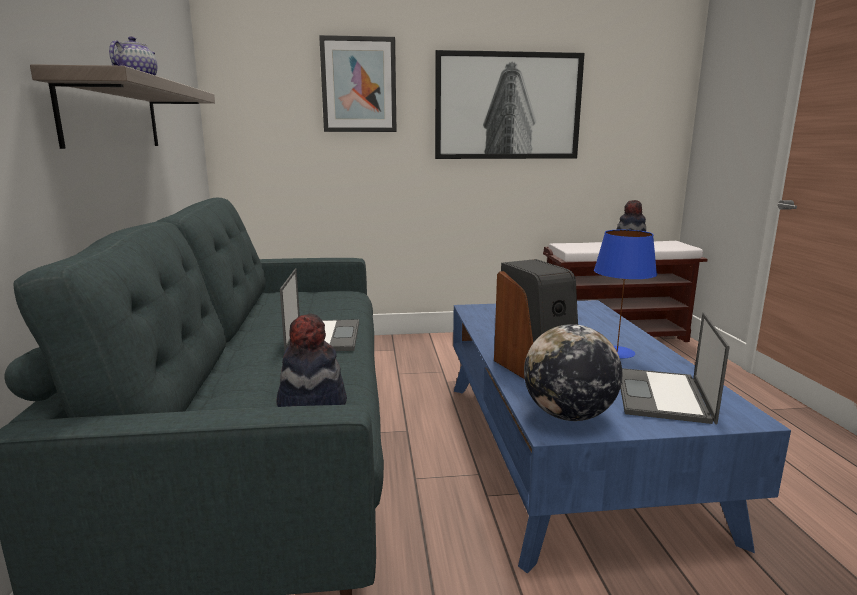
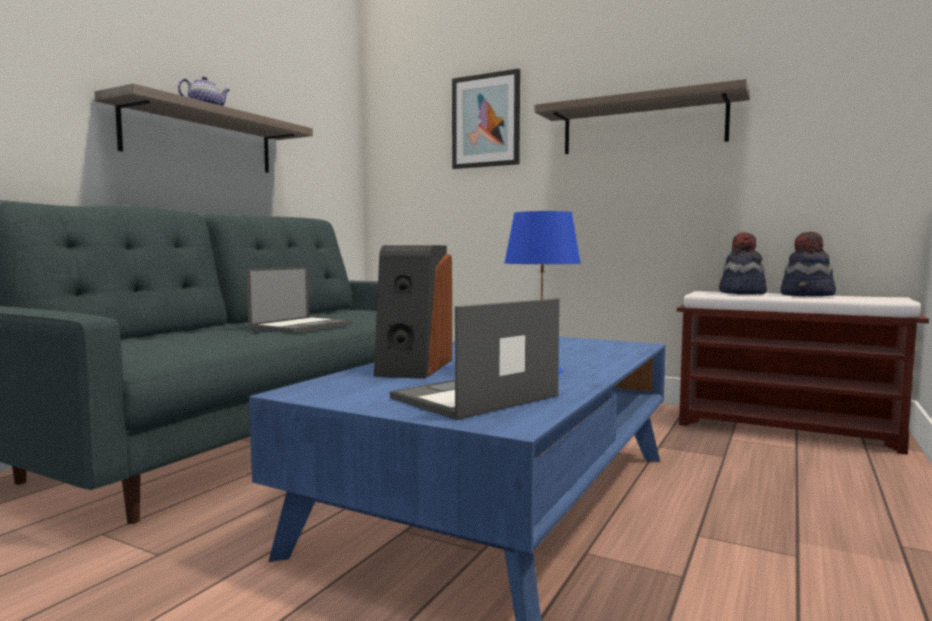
camera: 35 degrees right, 10 degrees down
hat [276,313,347,407] -> hat moved to [719,232,767,295]
picture [435,50,584,159] -> shelf [535,79,750,154]
globe [524,324,622,421] -> none

